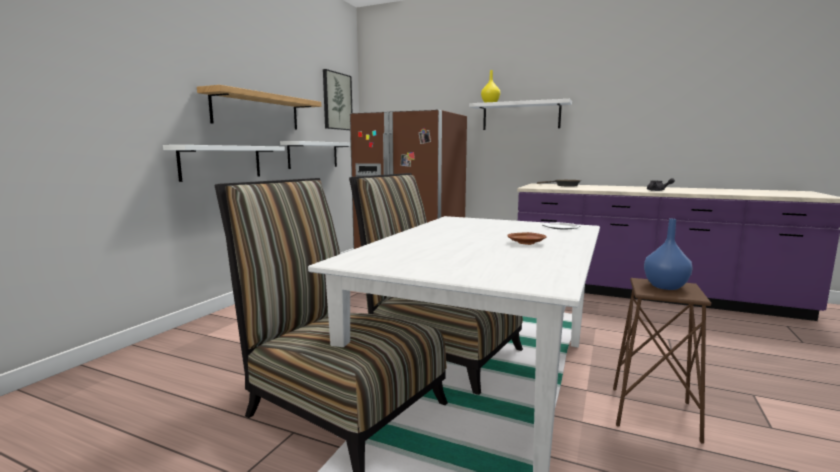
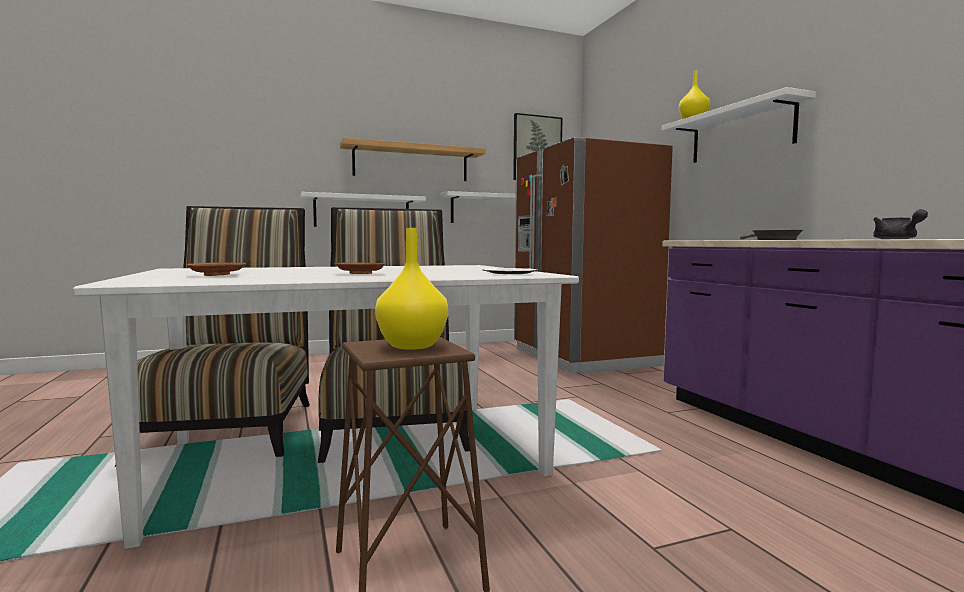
camera: 45 degrees right, 5 degrees down
blue vase [644,219,693,290] -> yellow vase [375,228,448,350]
none -> brown plate [187,262,246,276]

